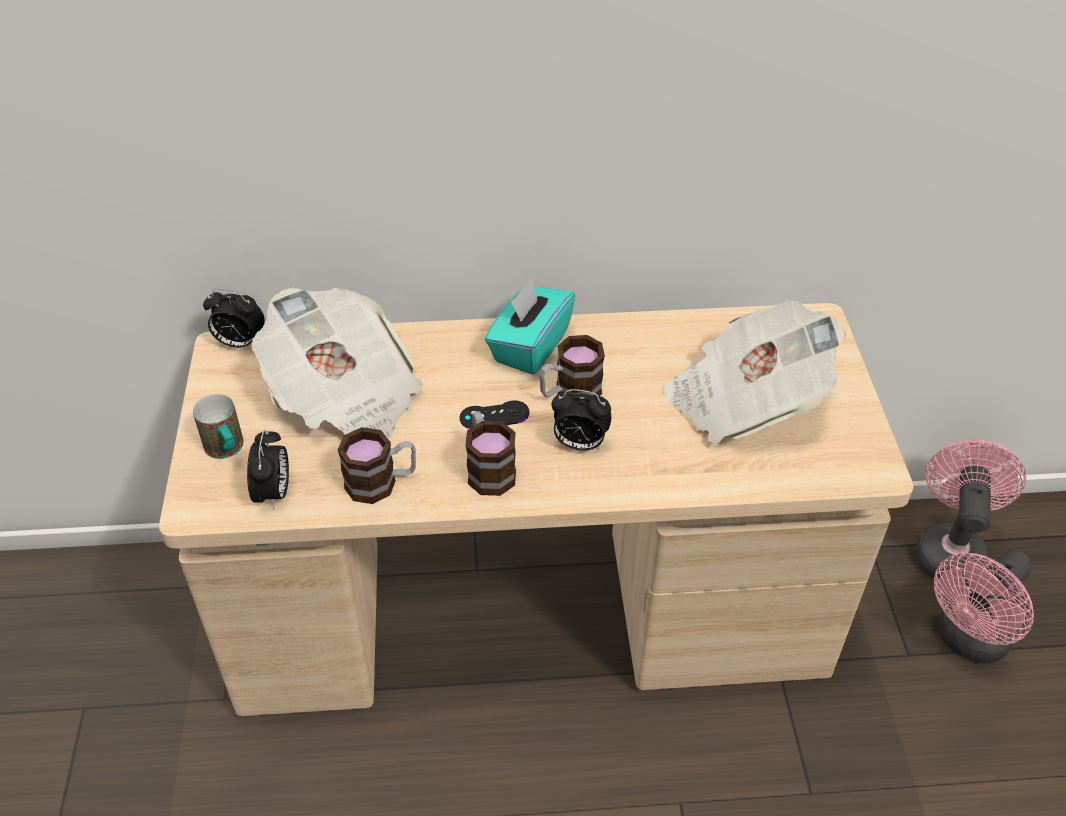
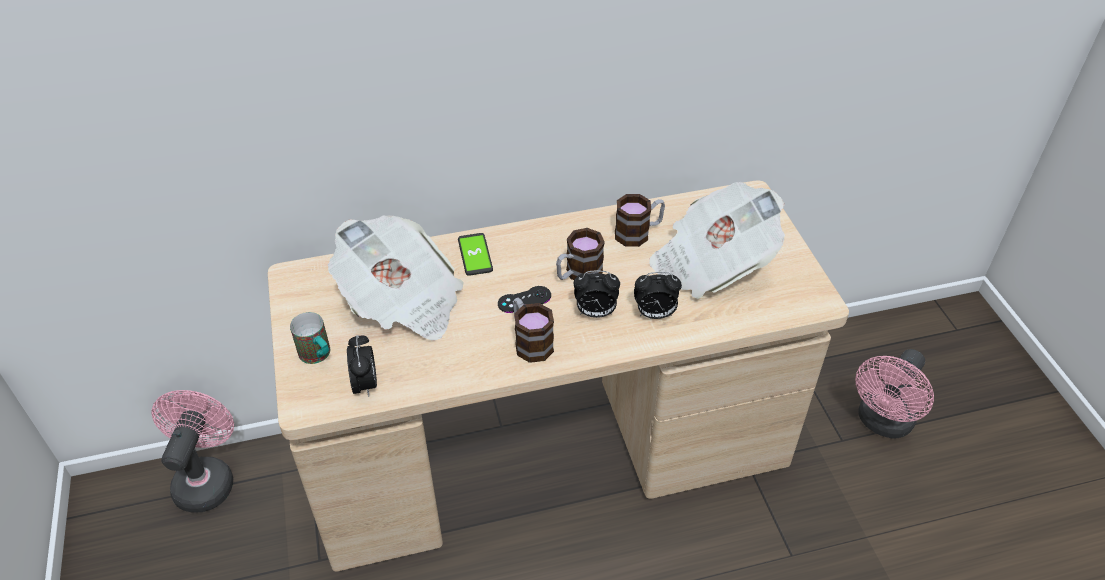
camera: 10 degrees left, 0 degrees up
alarm clock [203,289,265,348] -> alarm clock moved to [634,272,682,319]
mug [338,427,416,504] -> mug moved to [615,194,665,247]
turquoise tissue box [485,279,575,375] -> none
pink fan [915,440,1026,585] -> pink fan moved to [152,390,234,513]
none -> phone [458,233,493,276]

